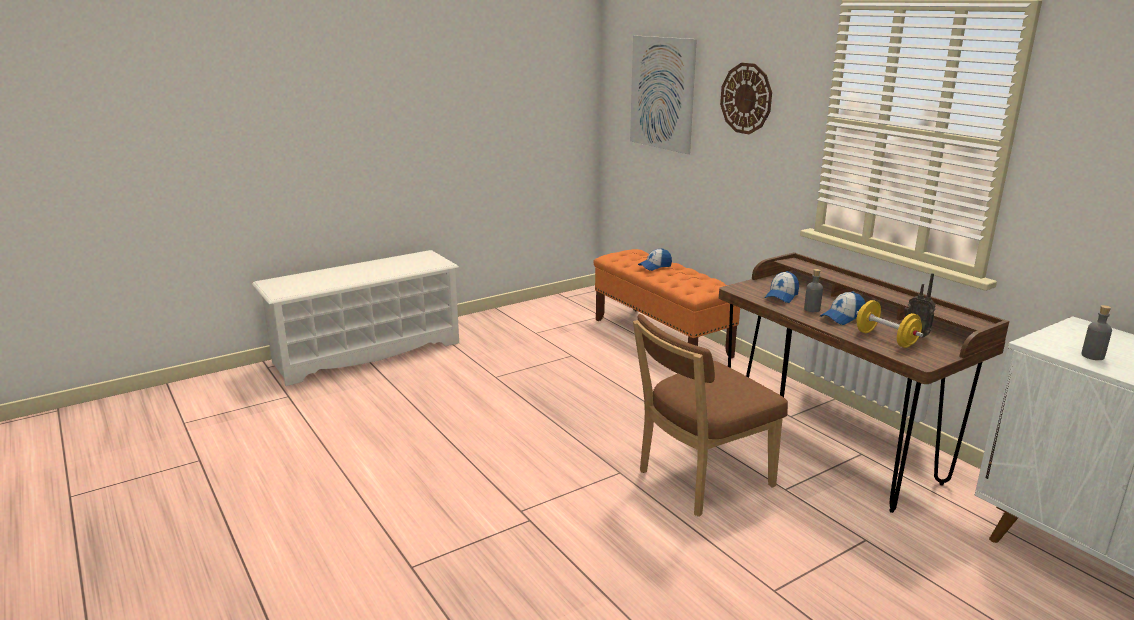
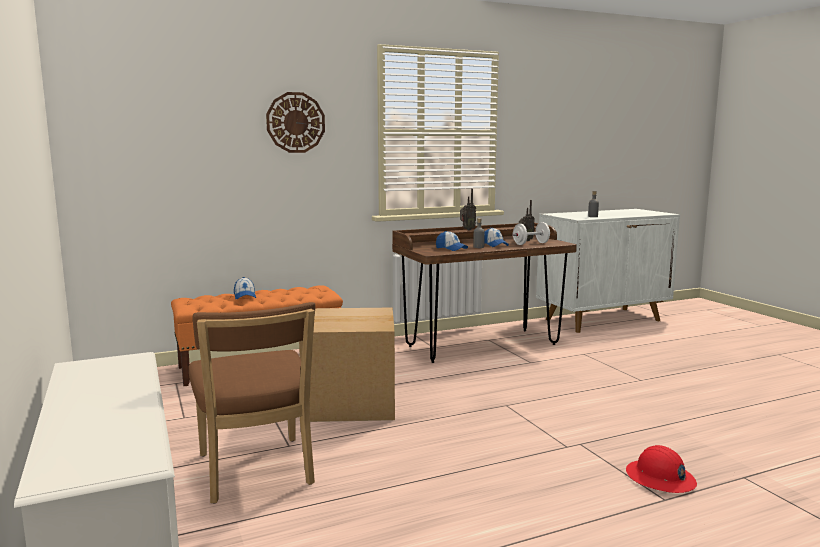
camera: 80 degrees left, 10 degrees down
picture [630,36,697,154] -> none
brown chair [633,314,788,517] -> brown chair moved to [189,302,316,503]
yellow dumbbell [856,300,923,348] -> white dumbbell [512,222,550,245]
none -> cardboard box [299,308,395,422]
none -> radio [460,189,476,230]
none -> red hard hat [626,445,697,493]

